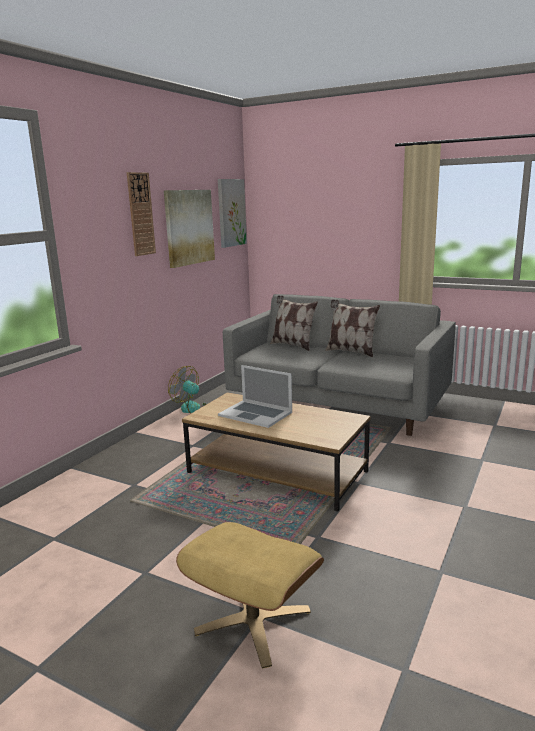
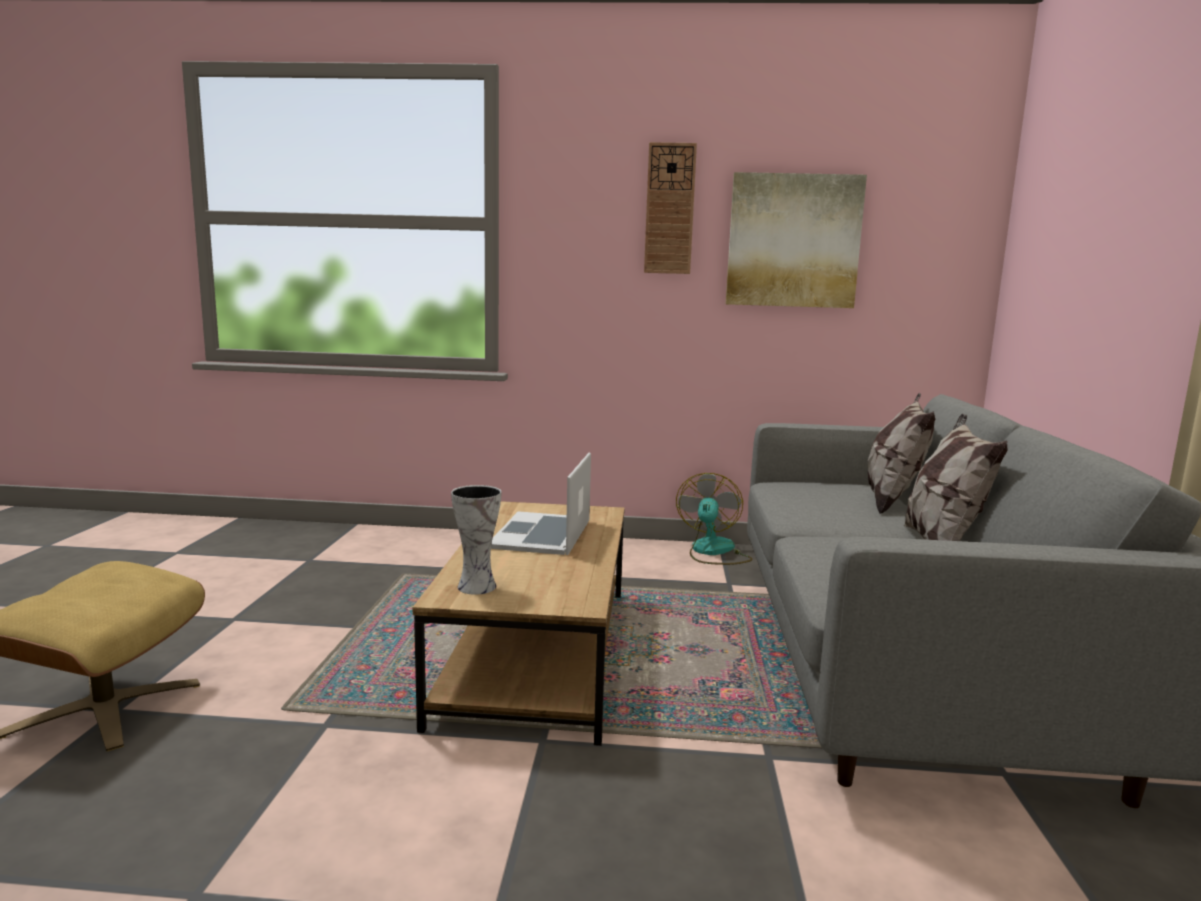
camera: 65 degrees right, 5 degrees down
picture [218,179,247,248] -> none
none -> vase [451,485,501,595]

